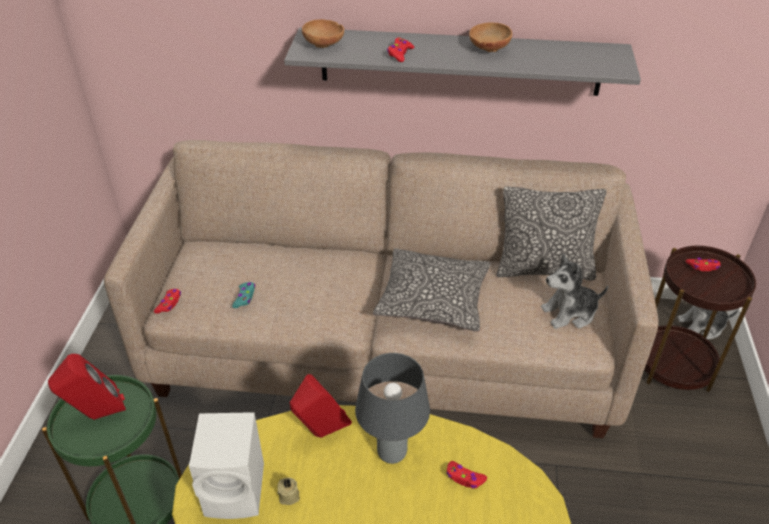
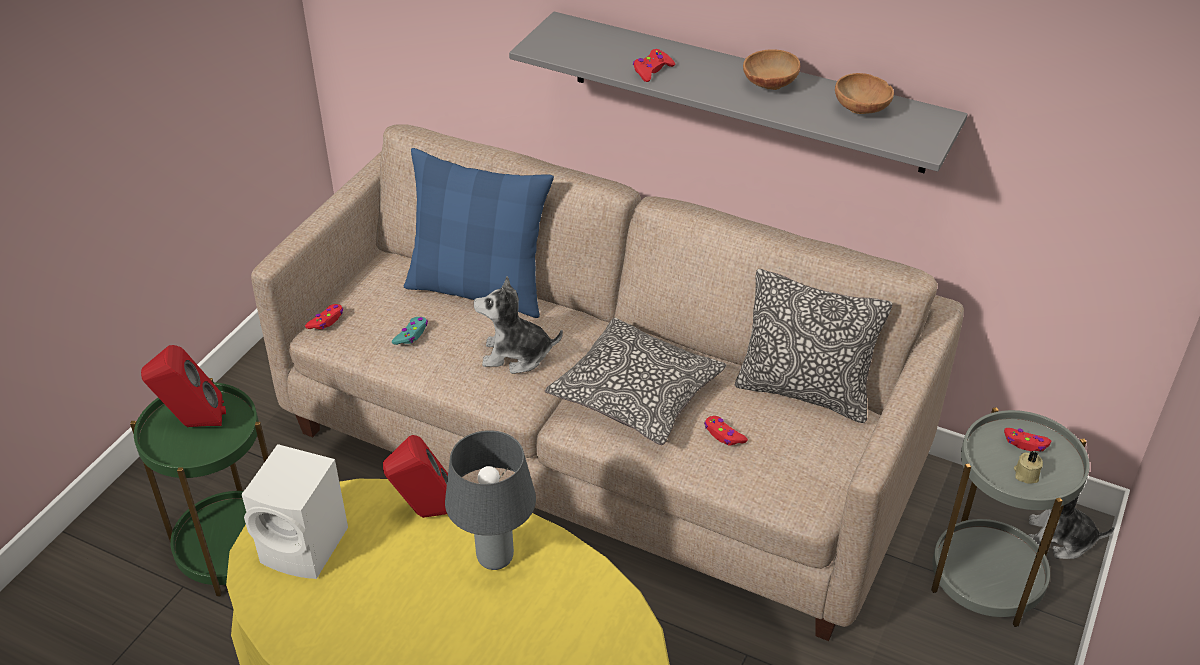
camera: 20 degrees right, 0 degrees up
beige candle [277,478,300,505] -> beige candle moved to [1014,450,1043,484]
brown bowl [302,19,344,48] -> brown bowl moved to [835,73,894,114]
red game controller [447,461,487,489] -> red game controller moved to [704,416,748,445]
plush toy [541,254,609,329] -> plush toy moved to [474,276,563,374]
brown side table [644,246,756,392] -> grey side table [931,407,1090,627]
none -> blue pillow [404,148,554,318]

